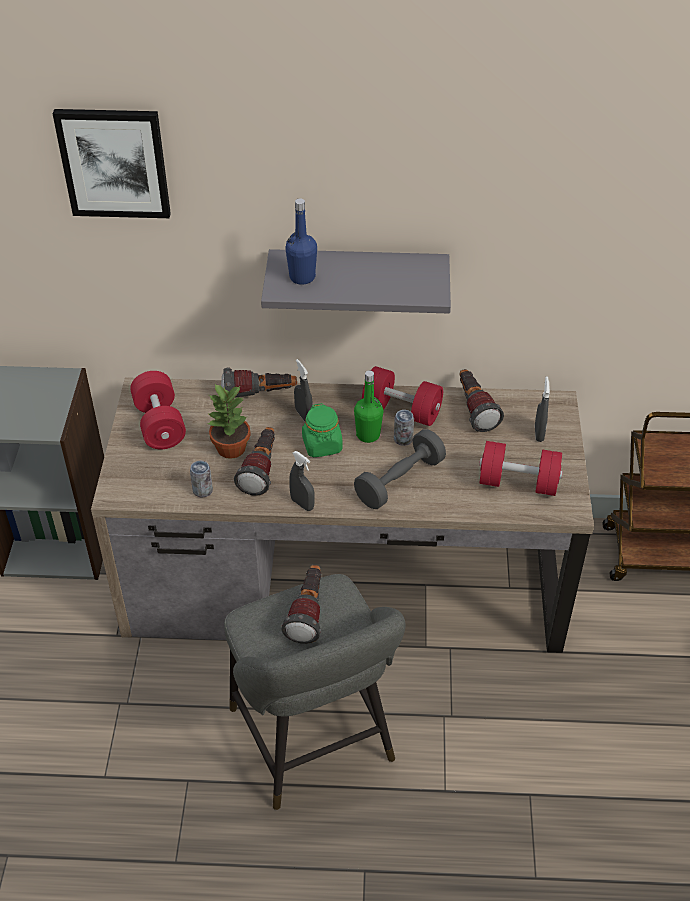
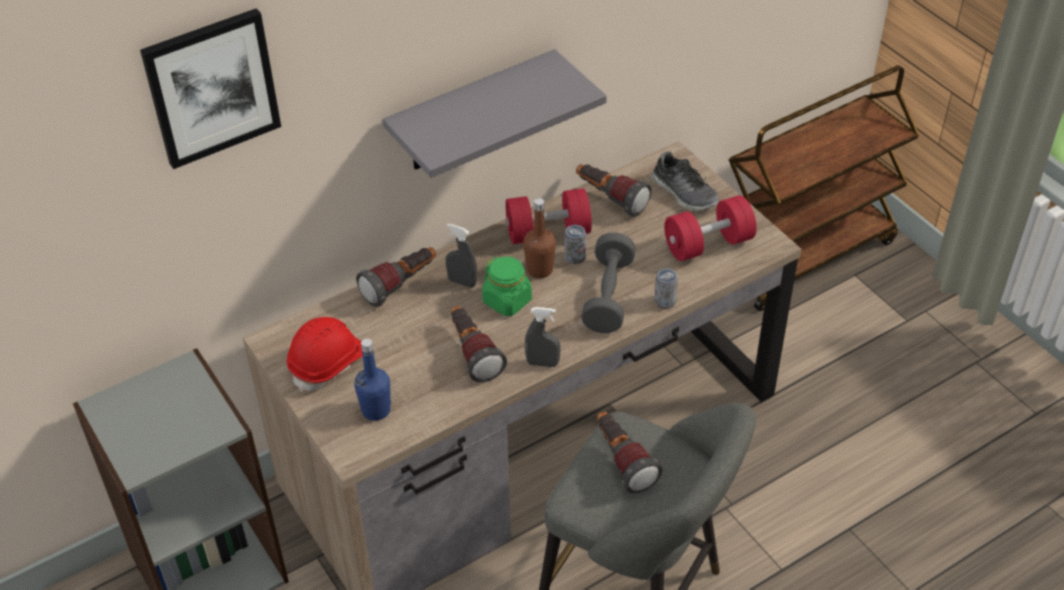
camera: 35 degrees left, 0 degrees up
red dumbbell [130,371,186,449] -> red hard hat [287,317,363,392]
can [190,460,213,498] -> can moved to [654,268,678,309]
potted plant [207,384,251,459] -> none
blue bottle [285,199,317,285] -> blue bottle moved to [354,339,391,421]
green bottle [354,370,383,443] -> brown bottle [523,198,556,278]
grey spray bottle [535,376,550,442] -> shoe [651,151,720,211]

